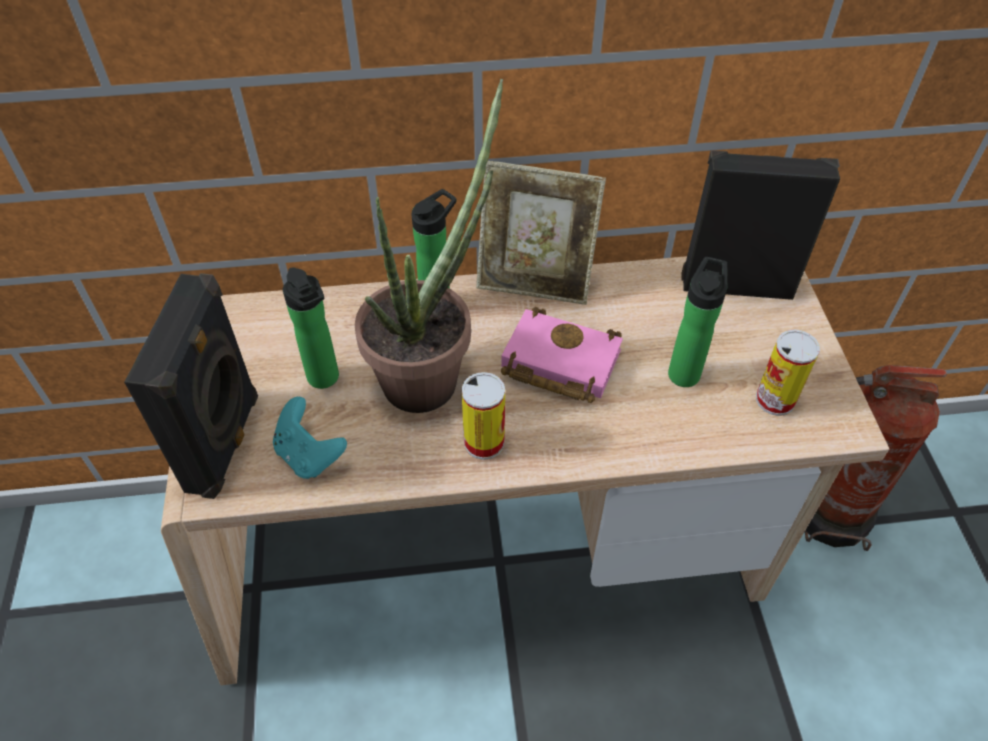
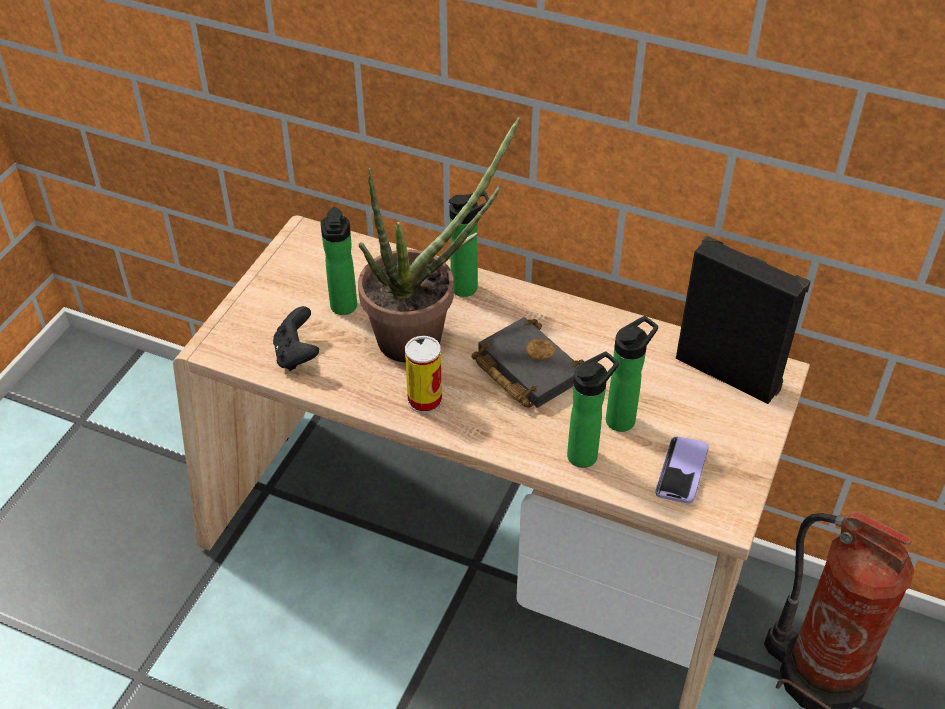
camera: 30 degrees right, 5 degrees down
black speaker [124,273,258,499] -> none
turquoise game controller [273,397,347,479] -> black game controller [273,306,319,371]
picture frame [476,161,606,305] -> none
pink book [501,307,623,403] -> black book [471,317,584,408]
can [756,329,820,416] -> phone [656,436,709,503]
none -> bottle [567,351,619,468]

